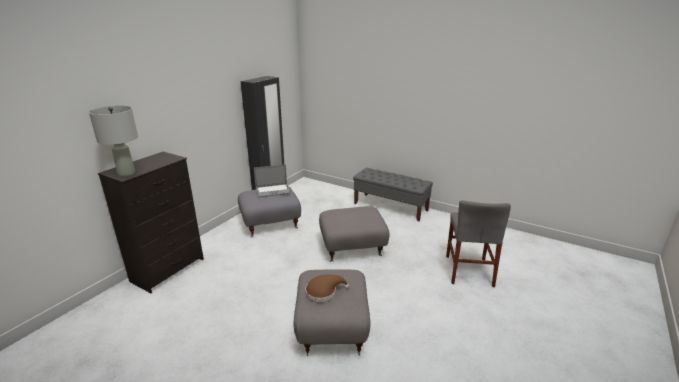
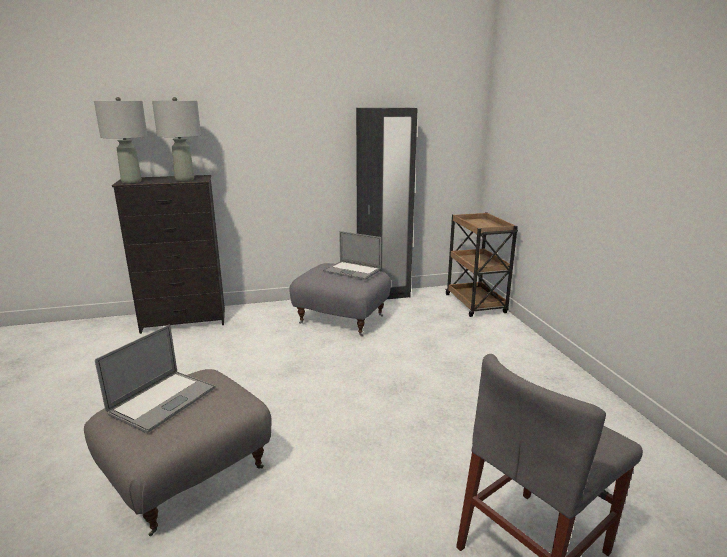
camera: 45 degrees right, 5 degrees down
brown hat [305,274,349,302] -> laptop [95,325,216,433]
grey ottoman [319,206,390,262] -> none
grey bench [353,168,433,221] -> none
none -> grey table lamp [152,97,201,181]
none -> brown cart [446,212,518,317]

